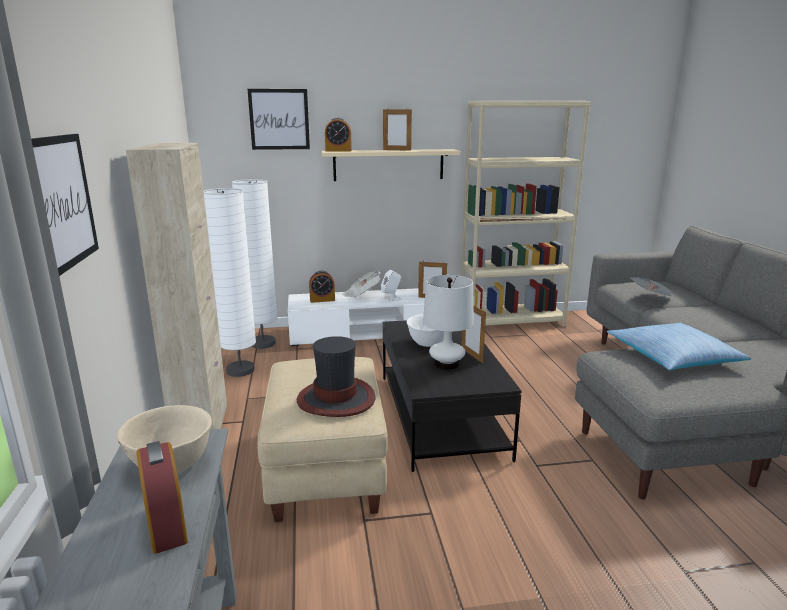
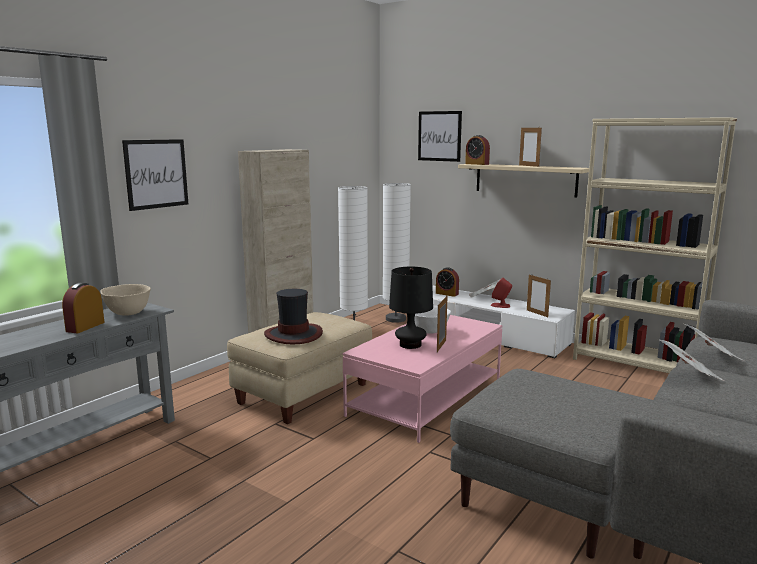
camera: 45 degrees right, 5 degrees down
white speaker [381,270,401,302] -> red speaker [491,278,512,308]
black coffee table [383,320,522,472] -> pink coffee table [342,315,502,443]
white table lamp [423,275,474,370] -> black table lamp [389,267,433,349]
pillow [607,322,751,370] -> none
none -> newspaper [658,339,725,381]

